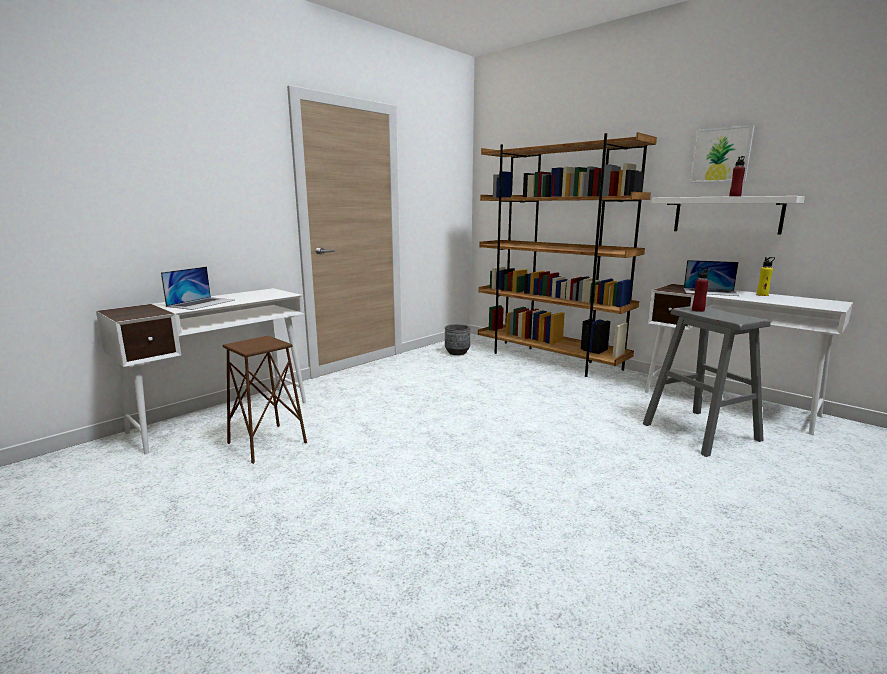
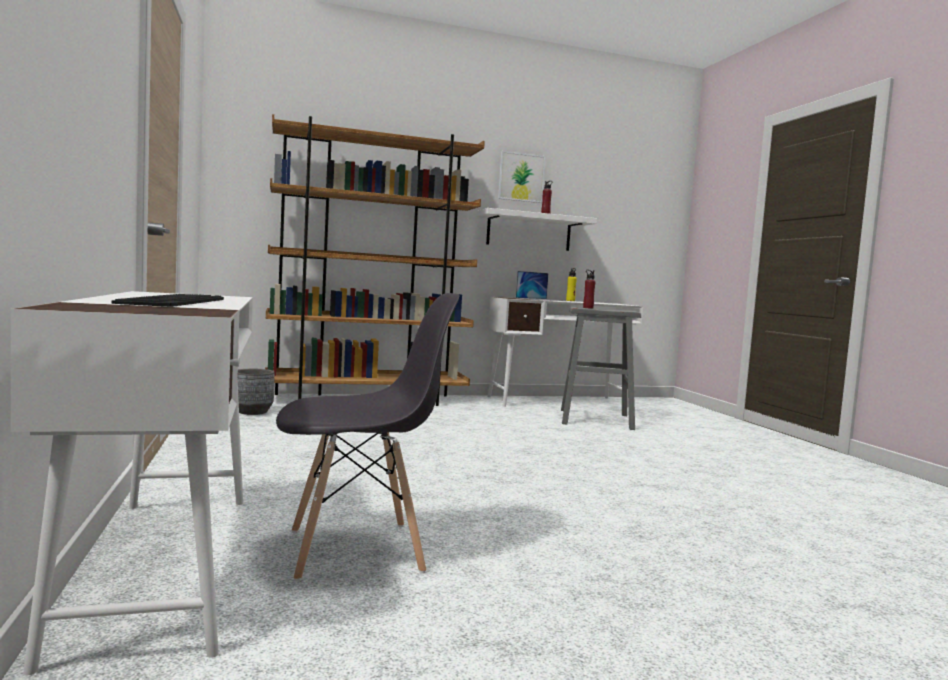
camera: 60 degrees left, 10 degrees down
laptop [161,266,235,310] -> keyboard [111,294,224,307]
brown stool [223,336,307,464] -> grey chair [276,293,460,581]

